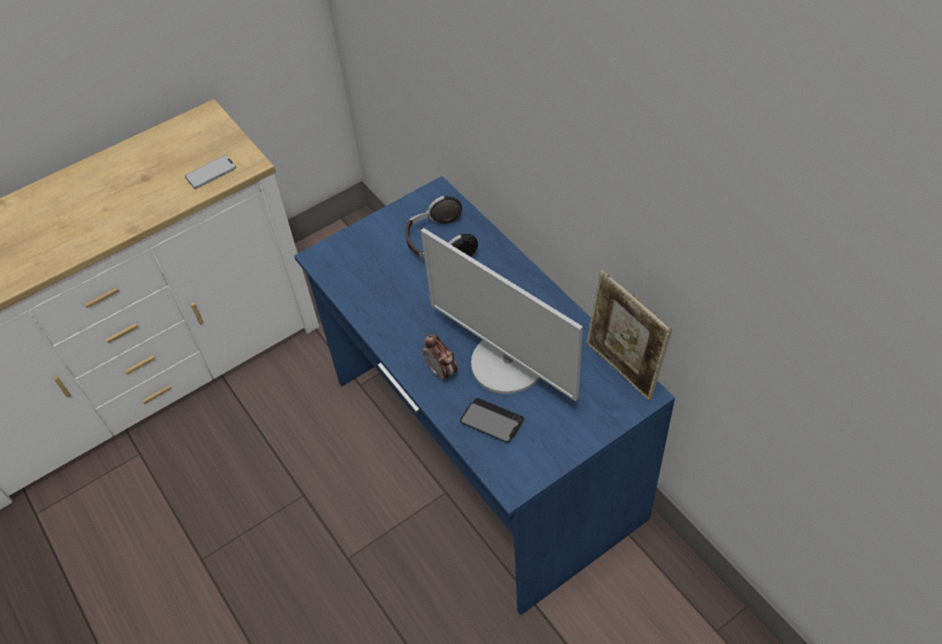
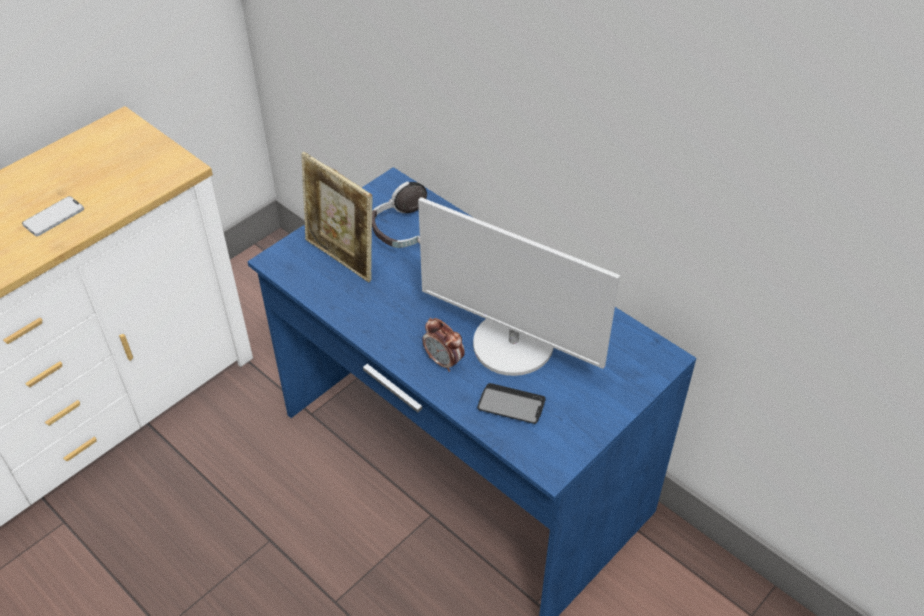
camera: 15 degrees left, 5 degrees down
phone [185,155,236,189] -> phone moved to [22,196,84,236]
picture frame [587,270,672,401] -> picture frame moved to [301,152,372,282]

